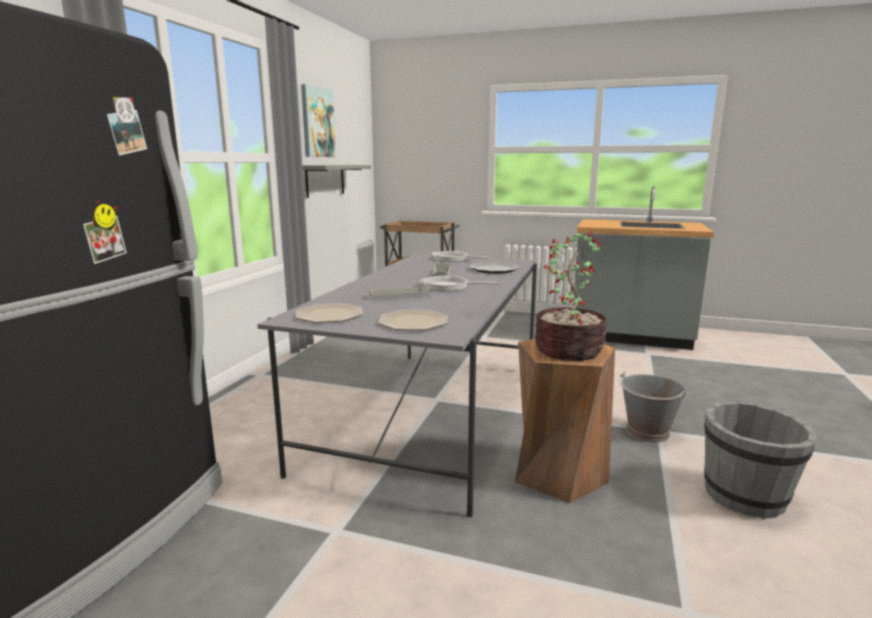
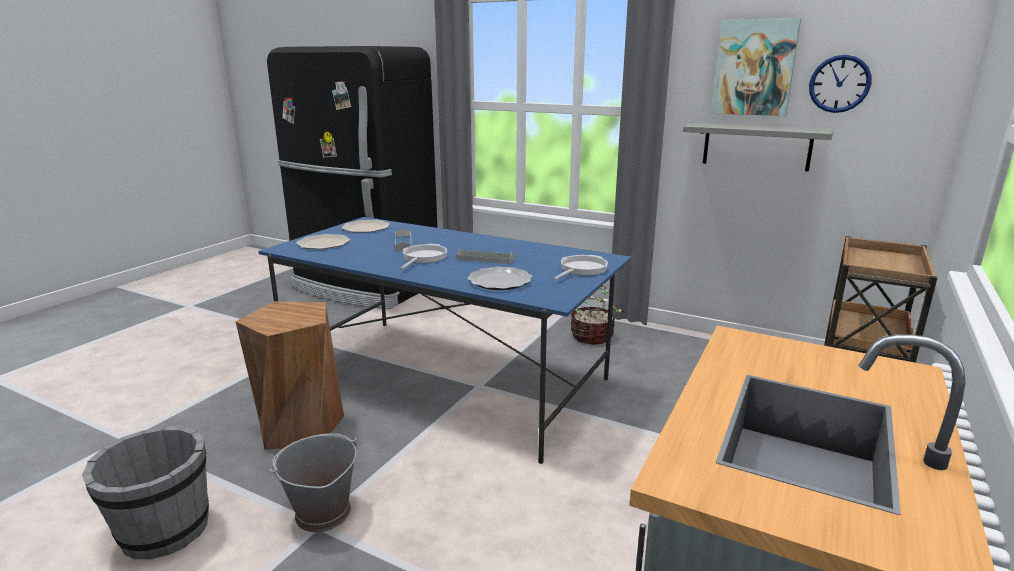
camera: 100 degrees right, 5 degrees up
grey dining table [257,254,537,517] -> blue dining table [258,217,631,464]
potted plant [535,231,607,361] -> potted plant moved to [571,272,625,345]
none -> wall clock [809,55,872,113]

